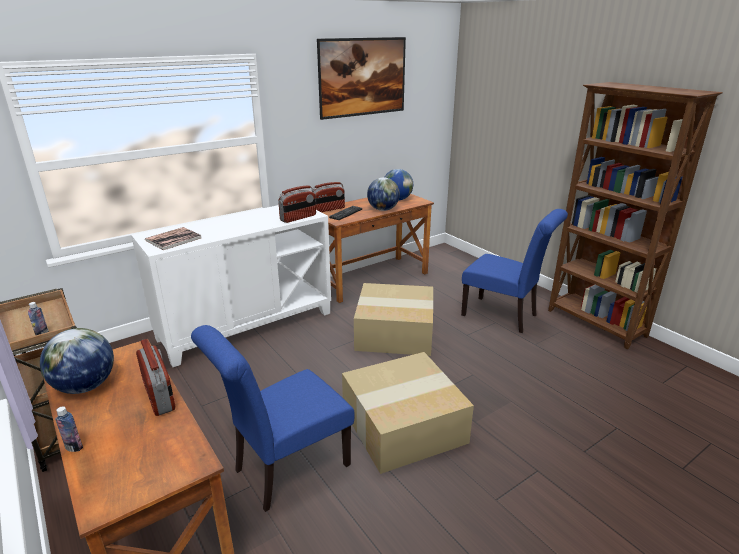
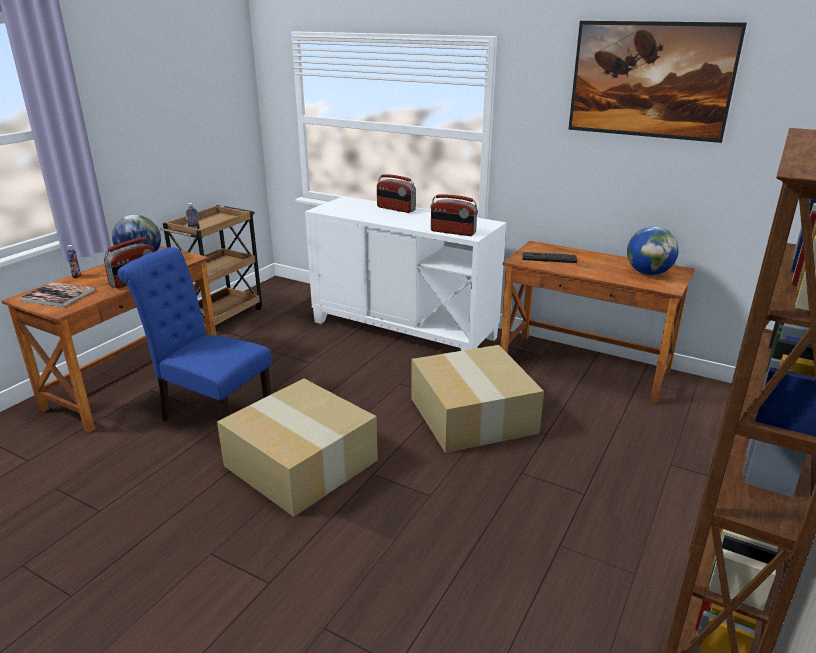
camera: 65 degrees right, 0 degrees up
book [145,227,201,250] -> book moved to [20,282,95,308]
radio [313,182,345,212] -> radio moved to [377,174,416,213]
globe [367,177,400,211] -> none
blue chair [461,209,568,333] -> none

